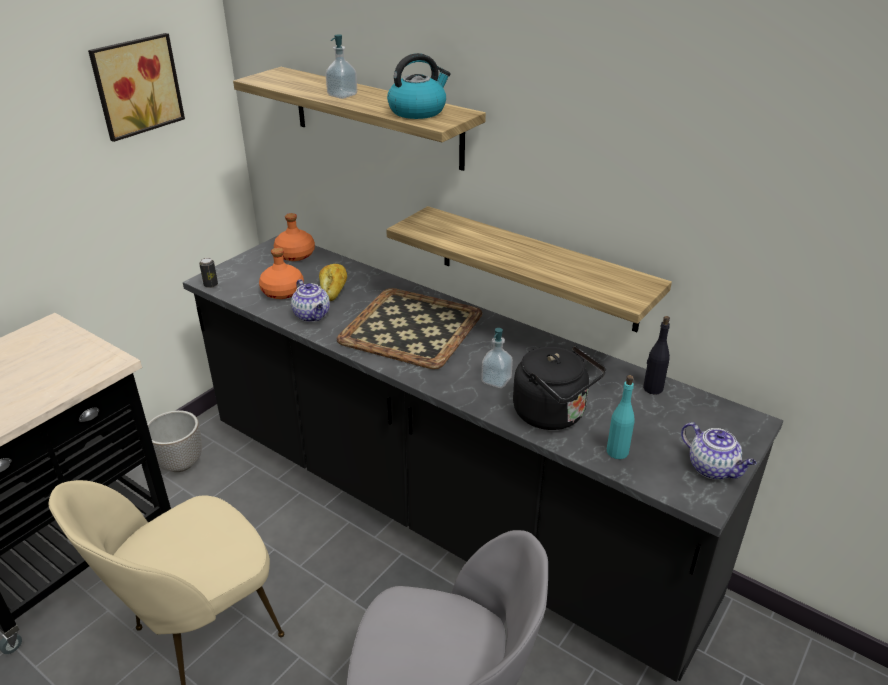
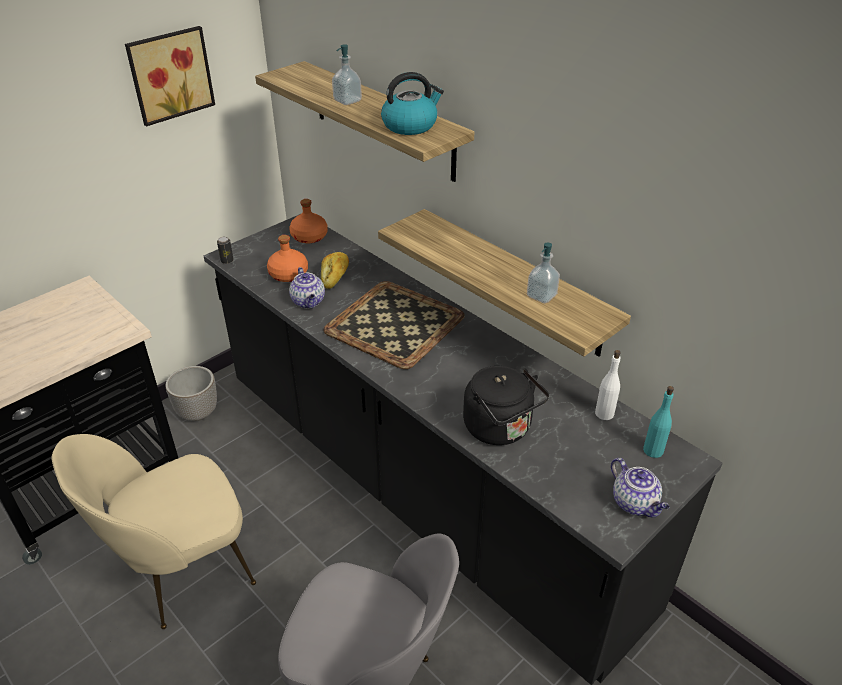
camera: 10 degrees right, 5 degrees up
soap dispenser [481,328,513,388] -> soap dispenser moved to [527,242,560,303]
turquoise bottle [607,375,635,459] -> turquoise bottle moved to [643,386,674,458]
black bottle [643,316,670,395] -> white bottle [595,350,621,420]

